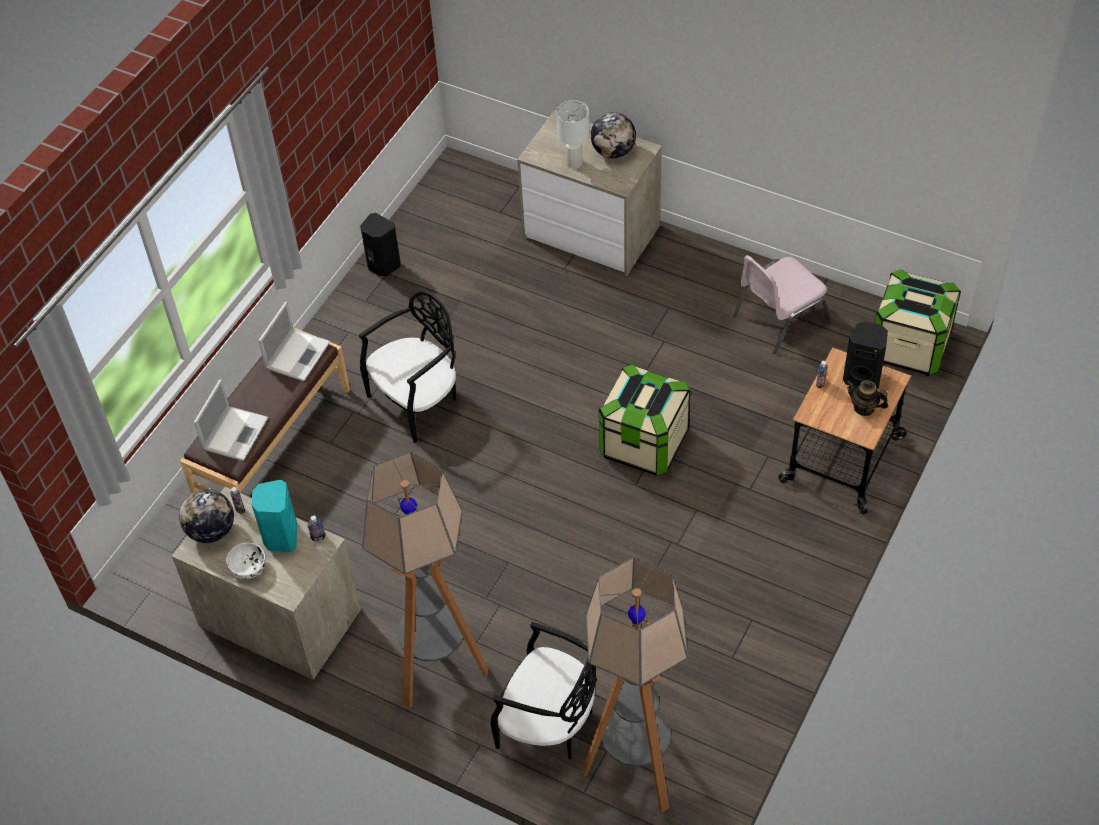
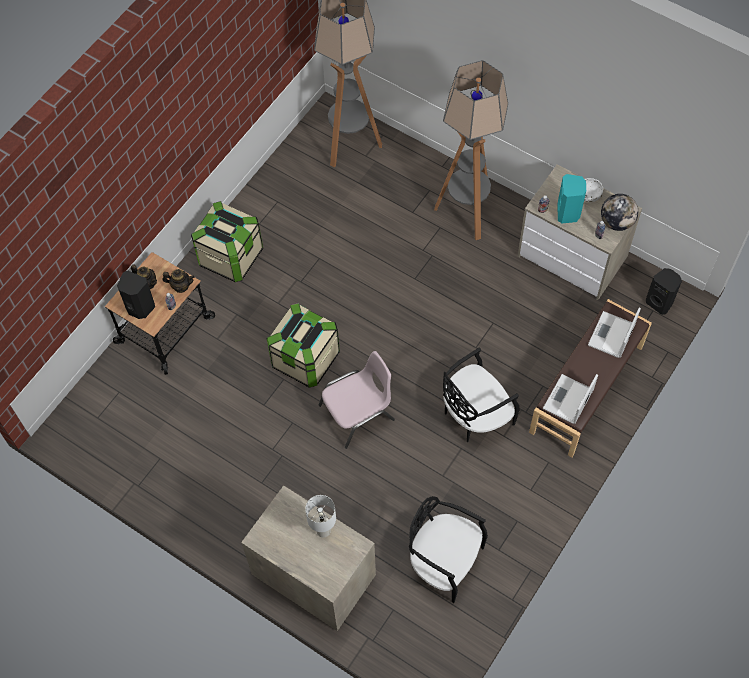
camera: 175 degrees left, 10 degrees up
black speaker [360,213,401,276] -> black speaker moved to [646,268,682,315]
black chair [490,622,597,759] -> black chair moved to [409,496,488,603]
globe [591,112,636,159] -> none
pink chair [733,255,830,354] -> pink chair moved to [319,351,395,449]
storage box [874,269,961,376] -> storage box moved to [191,201,263,282]
none -> teapot [163,269,194,293]

